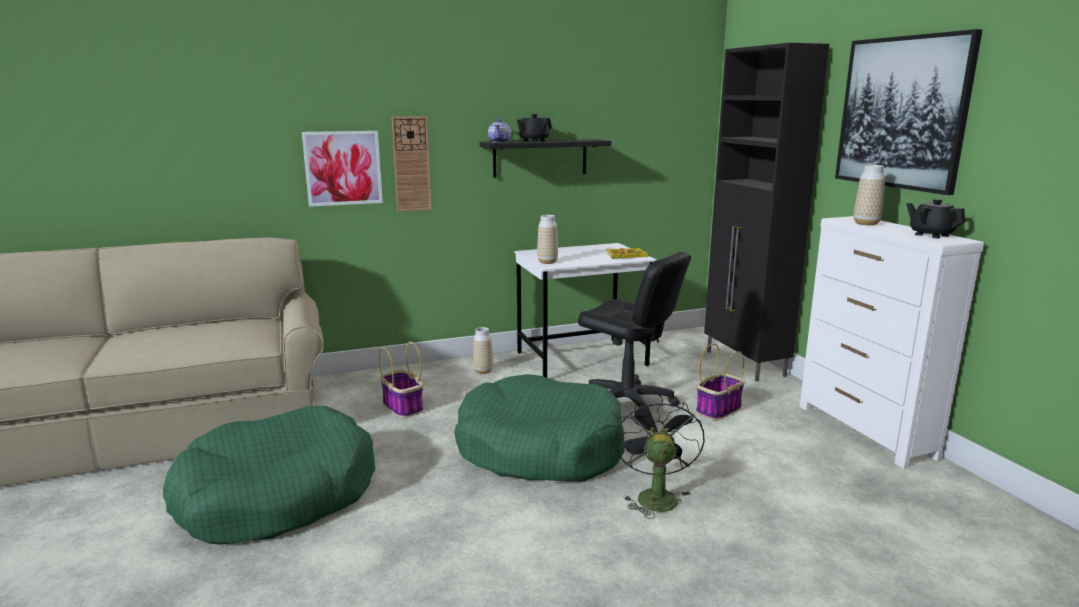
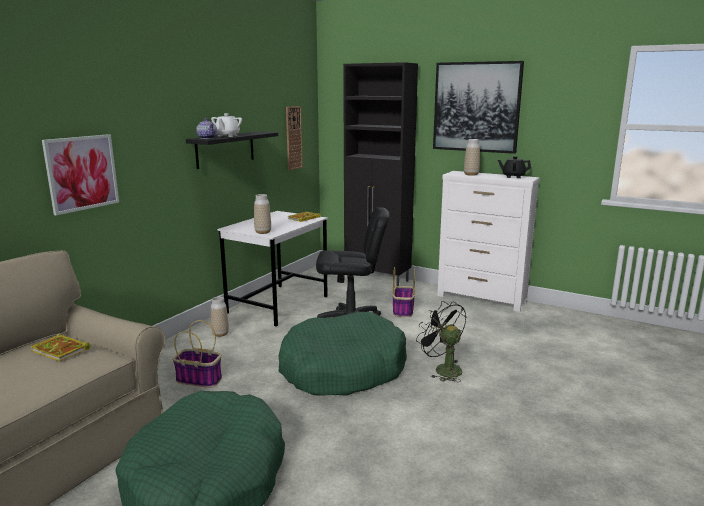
camera: 40 degrees left, 0 degrees up
wall clock [392,116,432,212] -> wall clock moved to [286,106,303,170]
black teapot [517,114,552,142] -> white teapot [211,113,242,137]
none -> book [31,334,91,361]

